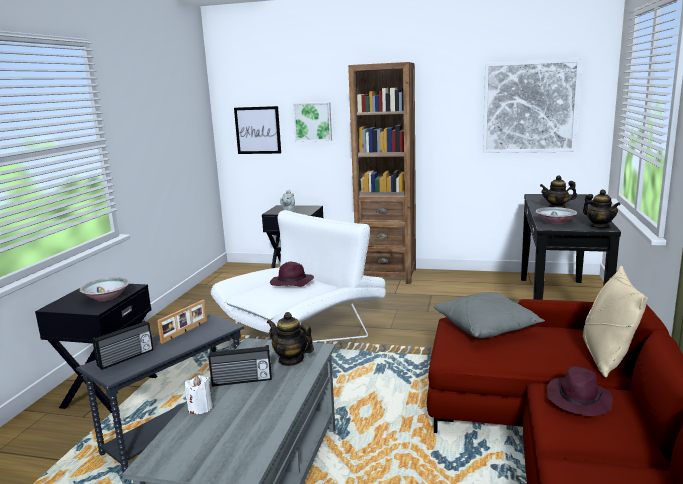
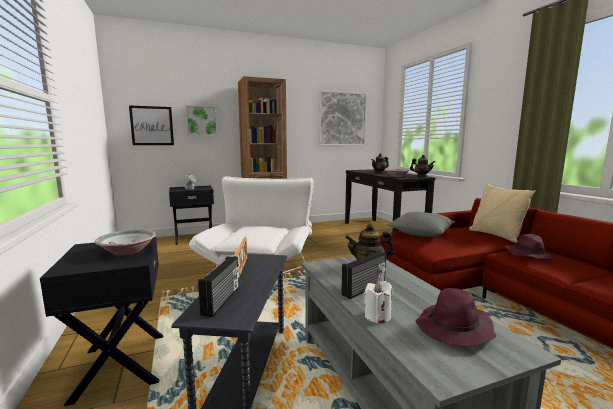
camera: 35 degrees left, 5 degrees down
purple hat [270,262,314,287] -> purple hat moved to [416,288,497,347]

